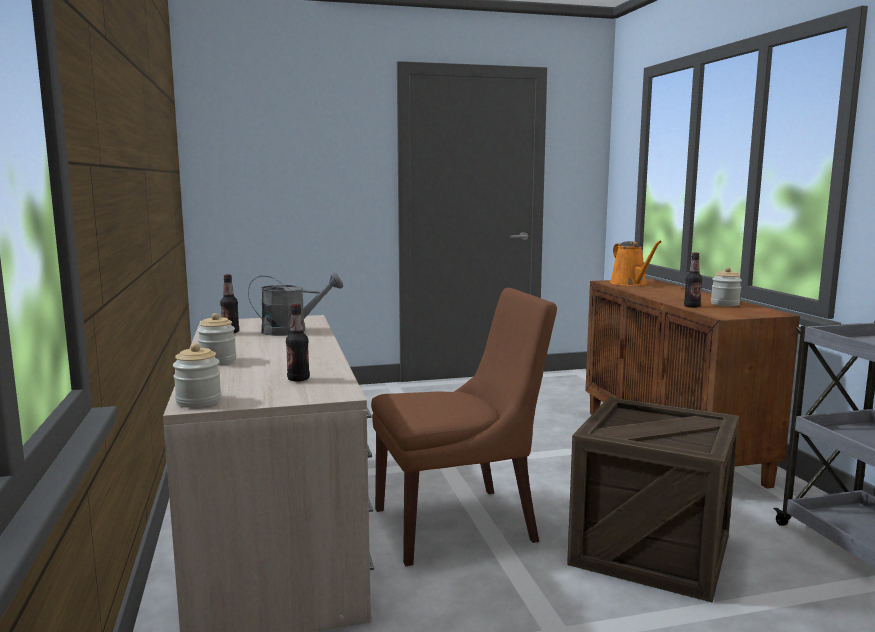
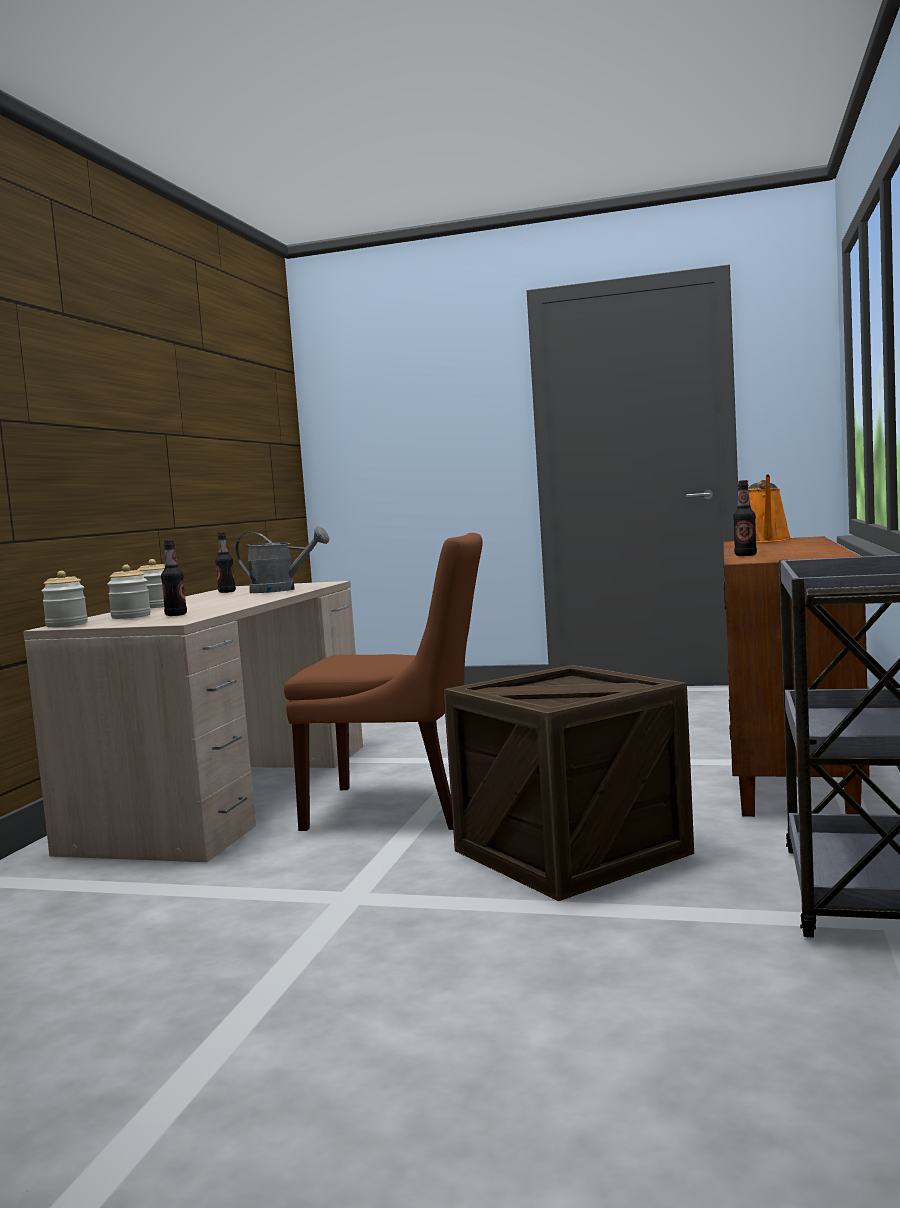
camera: 30 degrees right, 5 degrees down
jar [711,267,742,306] -> jar moved to [107,565,151,619]

